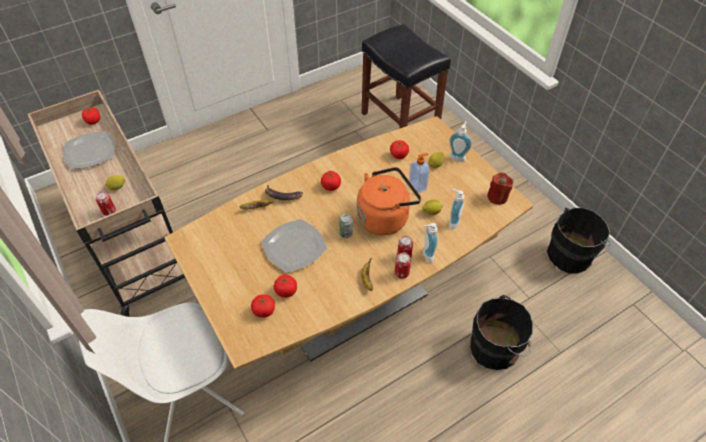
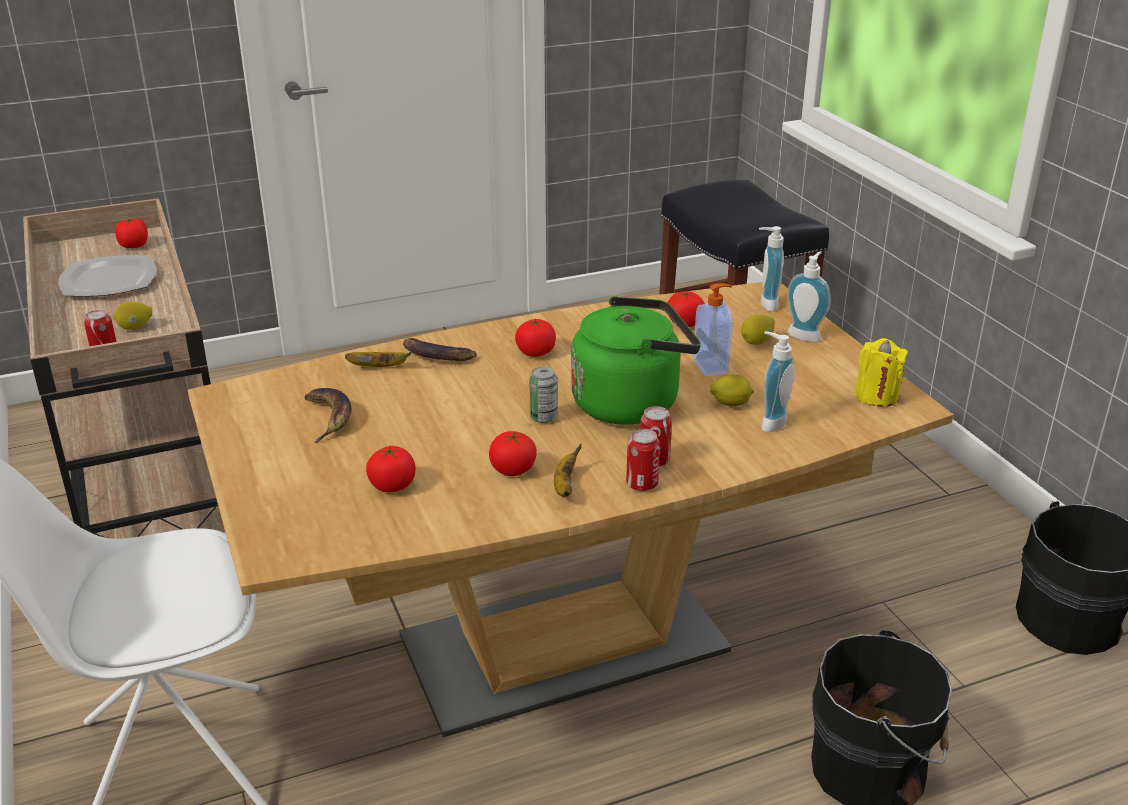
camera: 10 degrees right, 20 degrees down
tomato [251,295,275,318] -> tomato moved to [489,431,537,476]
plate [261,219,328,273] -> none
orange kettle [357,167,421,235] -> green kettle [571,296,701,425]
soap dispenser [423,223,438,263] -> soap dispenser moved to [759,226,784,312]
red candle [487,172,514,205] -> yellow candle [855,338,908,407]
none -> banana [304,388,352,443]

